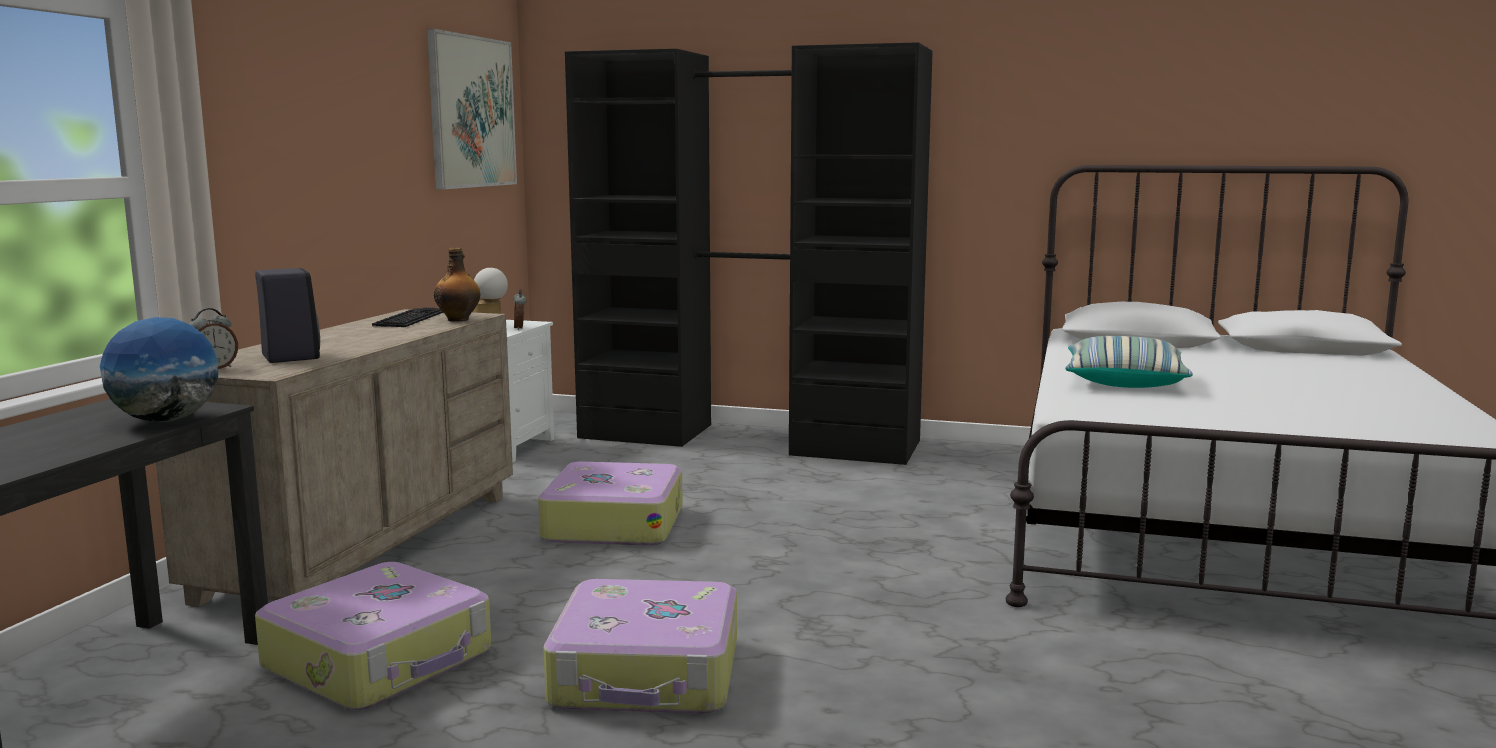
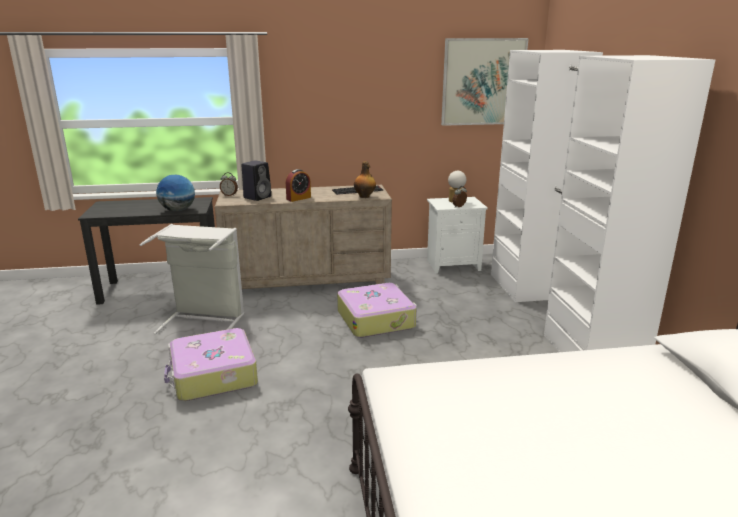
camera: 65 degrees right, 10 degrees up
suitcase [255,562,491,710] -> grey laundry basket [140,224,244,335]
black wardrobe [565,42,933,465] -> white wardrobe [491,50,715,352]
pillow [1065,336,1193,388] -> none
none -> alarm clock [286,169,311,202]

